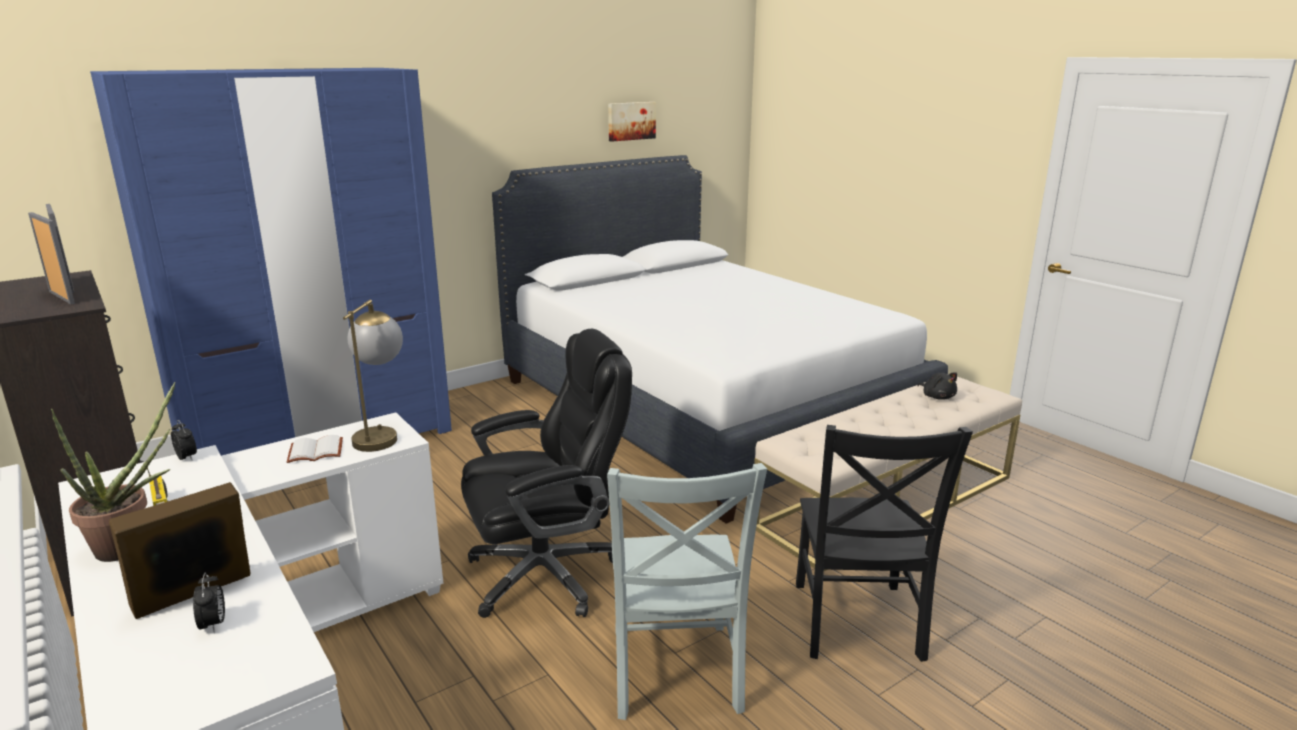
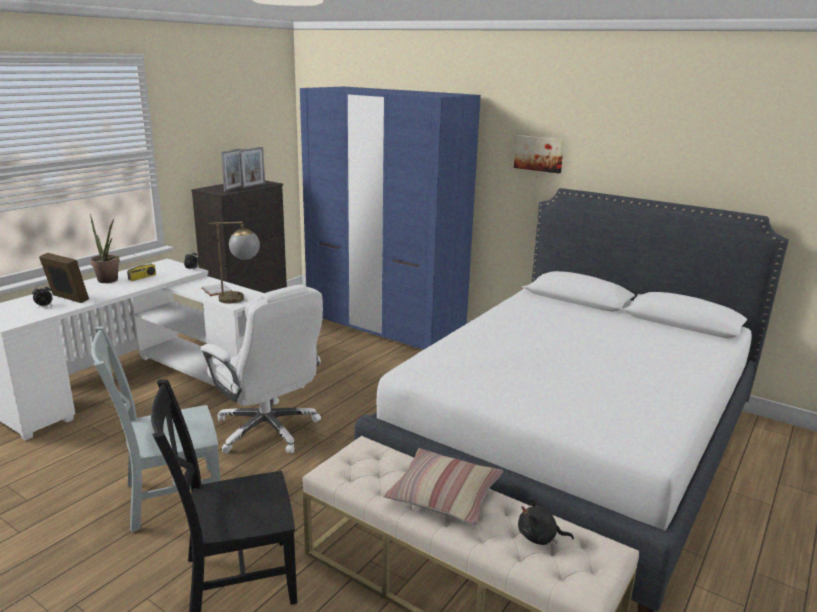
camera: 70 degrees right, 0 degrees up
black office chair [461,329,632,618] -> white office chair [201,284,323,453]
picture [608,102,656,142] -> picture moved to [514,135,565,173]
black plush toy [917,373,957,400] -> black plush toy turned 60 degrees clockwise [518,498,574,545]
none -> pillow [383,448,503,525]

